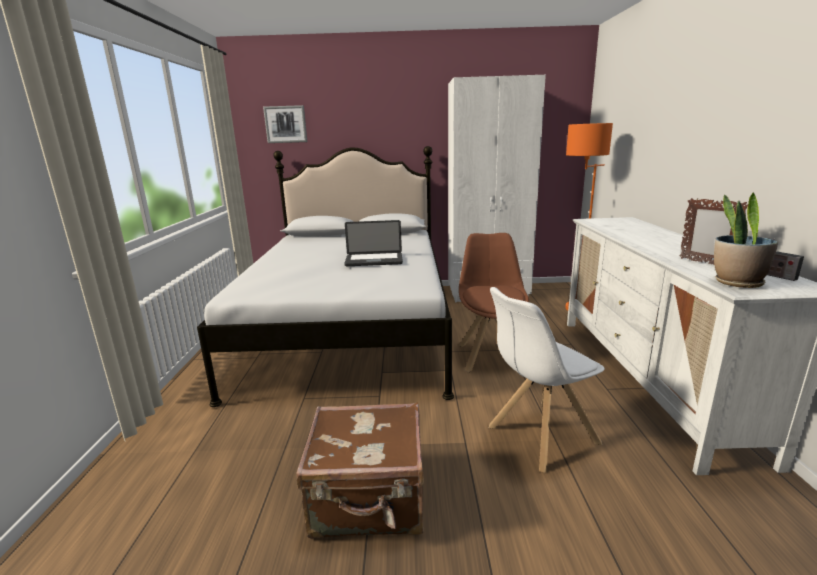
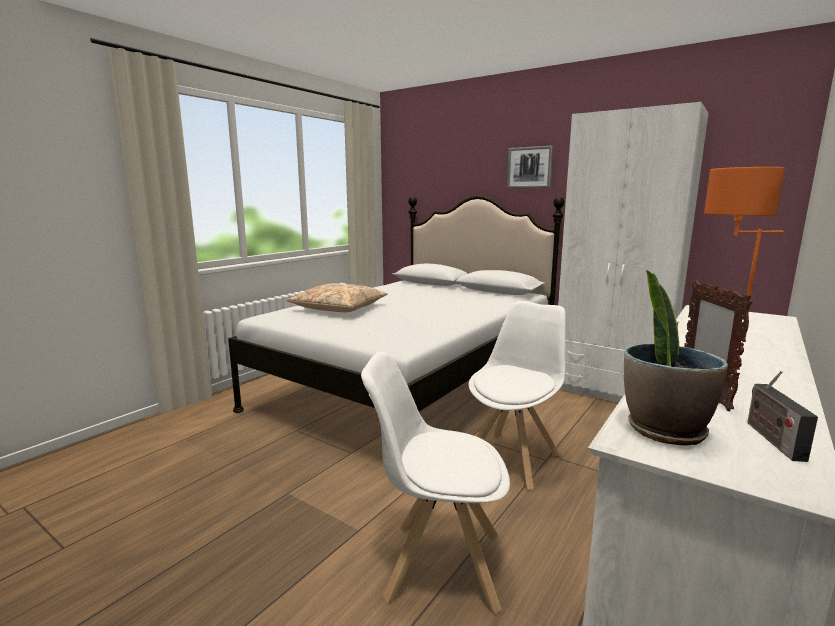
camera: 35 degrees right, 5 degrees down
picture [263,105,307,143] -> picture moved to [507,146,553,188]
brown suitcase [296,402,424,539] -> none
laptop [344,220,403,266] -> none
brown chair [459,233,529,372] -> white chair [468,301,566,490]
none -> beige pillow [286,283,388,312]

